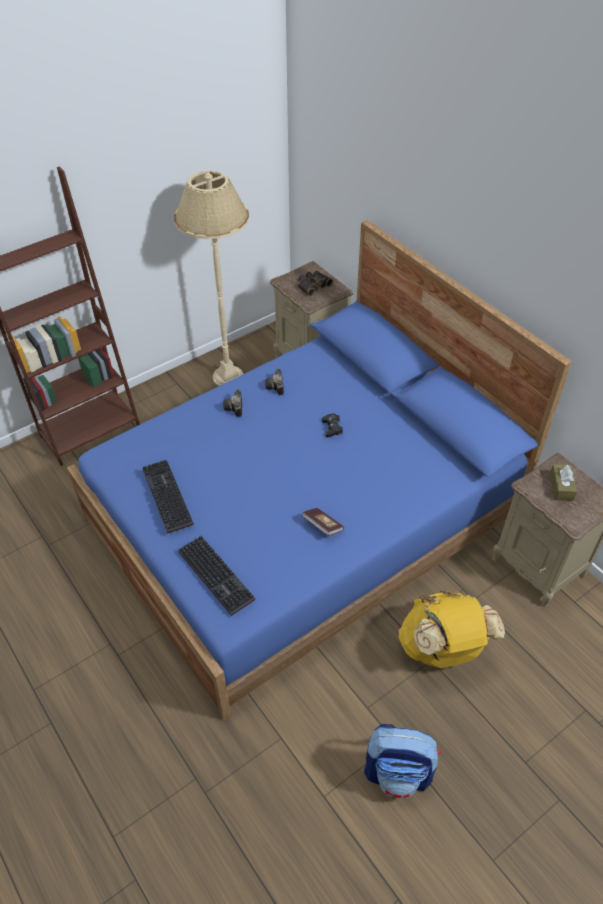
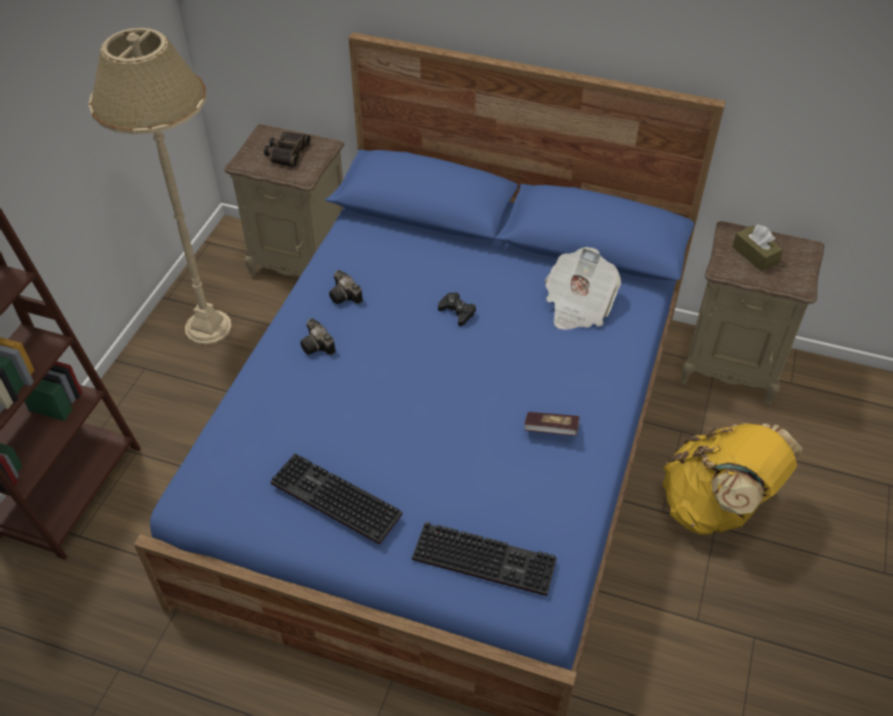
camera: 35 degrees left, 0 degrees up
backpack [364,724,441,798] -> none
none -> newspaper [545,247,621,330]

